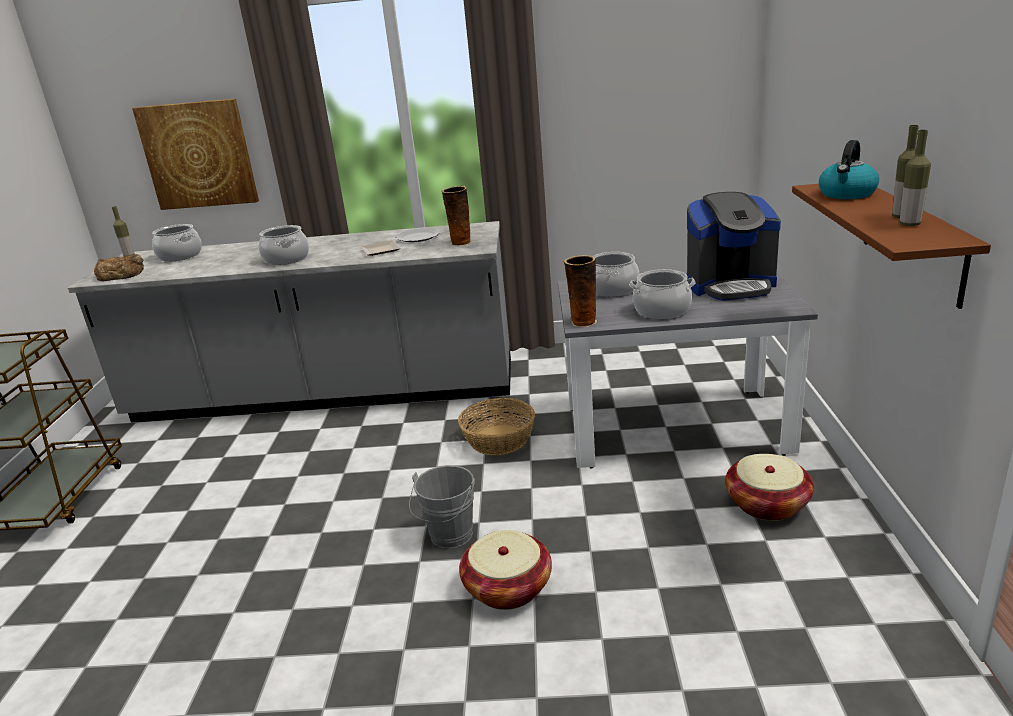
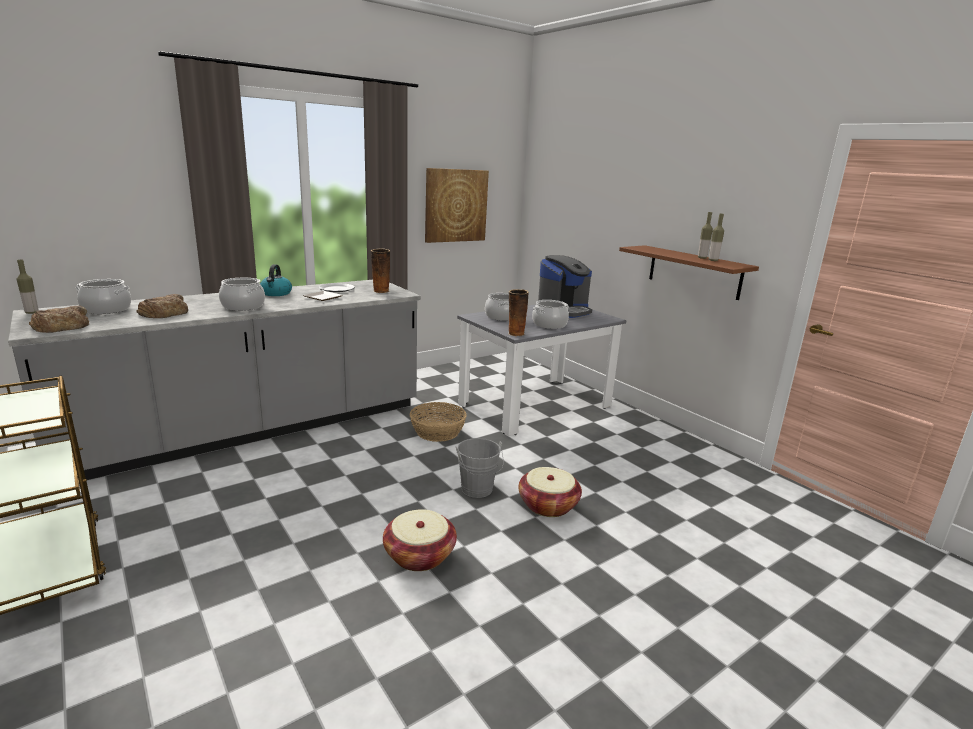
camera: 40 degrees left, 5 degrees down
picture [132,99,259,210] -> picture moved to [425,168,489,243]
basket [725,454,814,521] -> basket moved to [383,509,457,571]
kettle [819,140,879,199] -> kettle moved to [260,264,292,296]
none -> bread [137,294,188,318]

